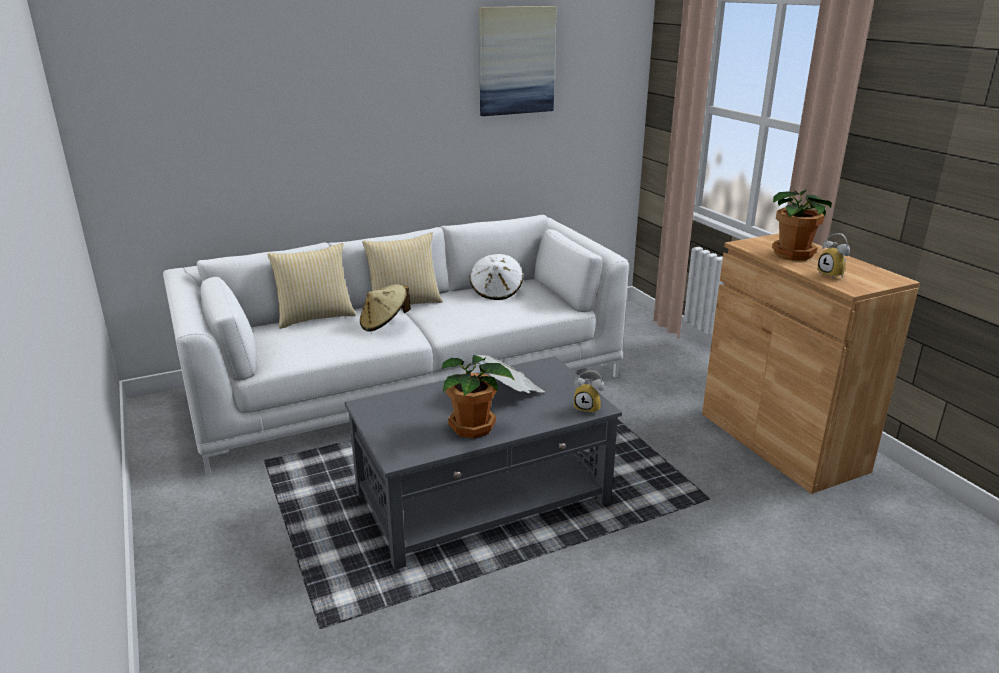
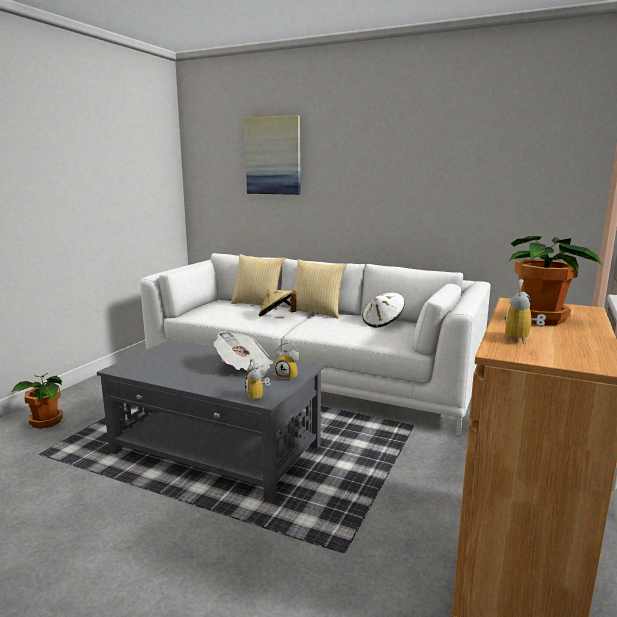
camera: 50 degrees right, 10 degrees down
potted plant [441,355,515,438] -> potted plant moved to [12,373,63,429]
picture [479,6,557,116] -> picture moved to [245,115,301,195]
none -> alarm clock [275,342,299,380]

